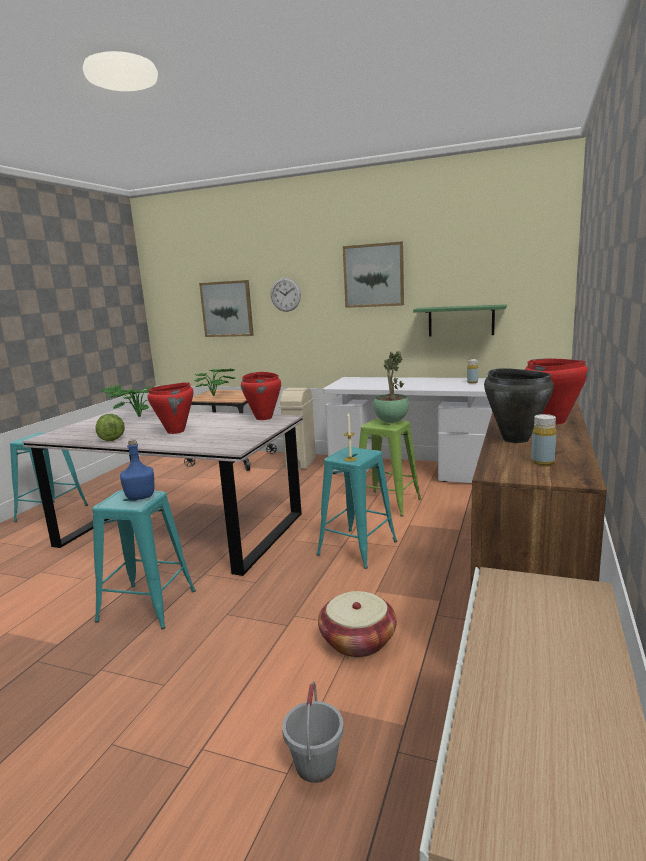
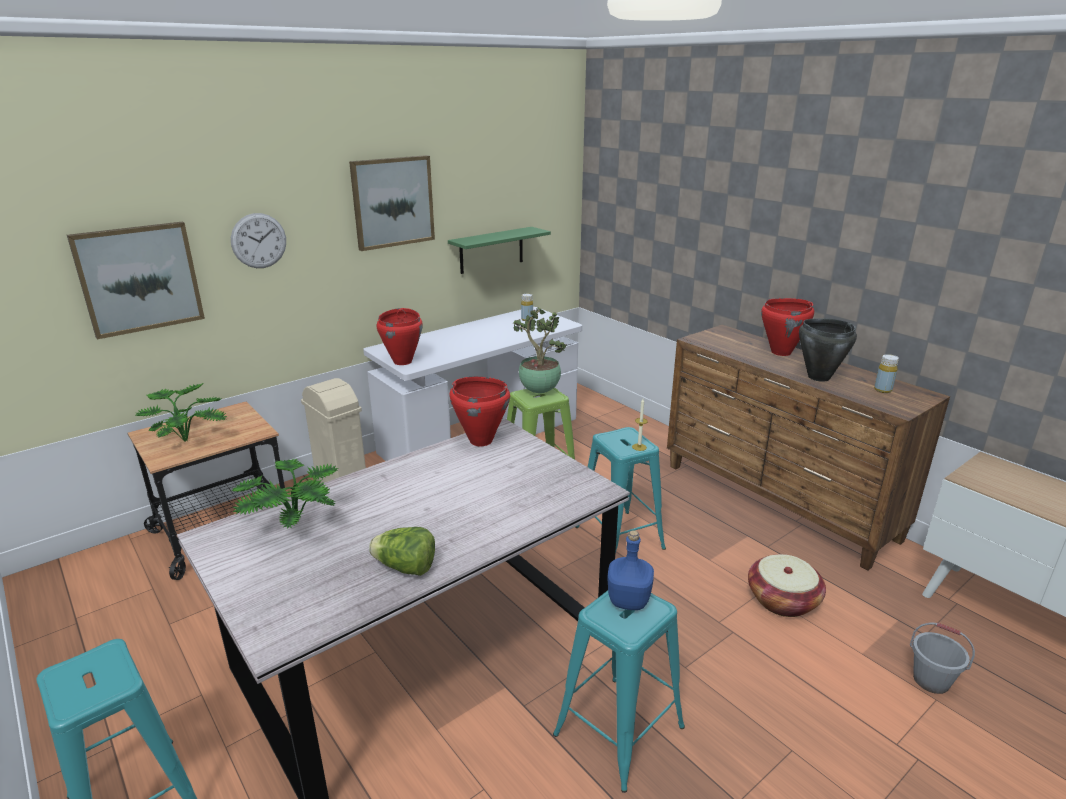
camera: 60 degrees left, 10 degrees up
red cooking pot [147,382,193,434] -> red cooking pot moved to [377,308,423,365]

